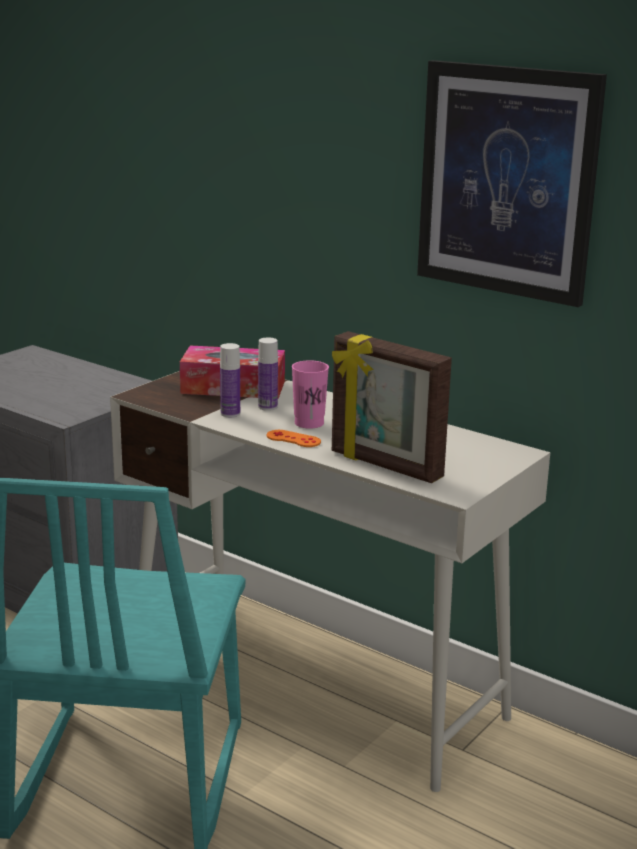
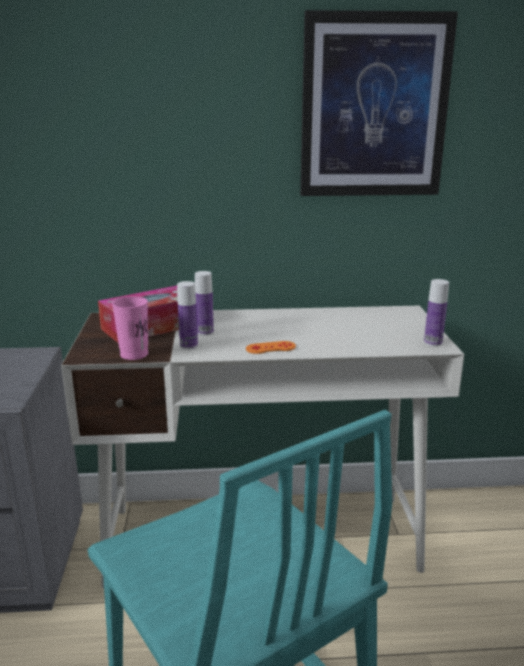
camera: 40 degrees left, 0 degrees up
pink cup [292,360,329,429] -> pink cup moved to [112,296,148,360]
picture frame [332,331,452,483] -> none
none -> bottle [424,279,449,346]

